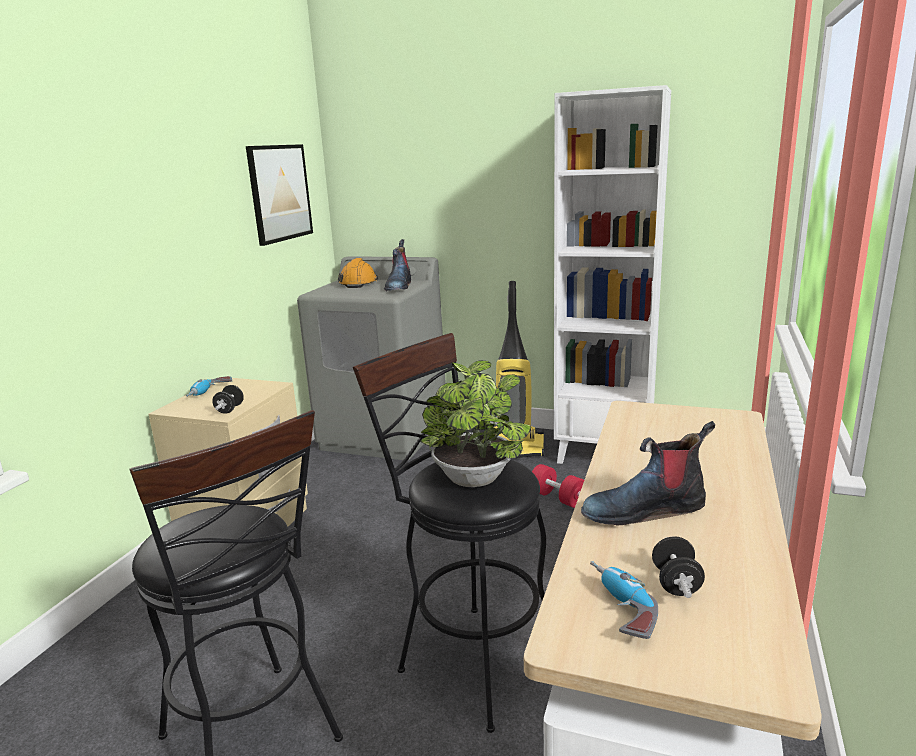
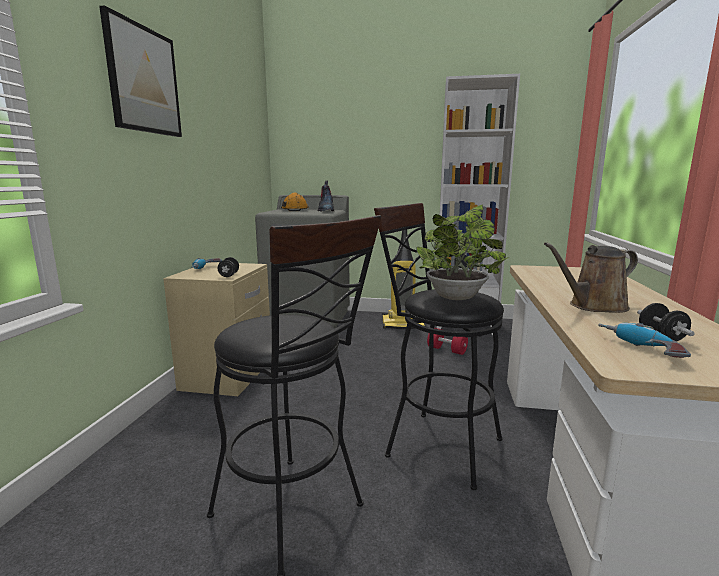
camera: 10 degrees left, 5 degrees down
picture [246,144,313,246] -> picture moved to [99,5,182,137]
boot [581,421,715,526] -> brown watering can [544,242,638,313]

